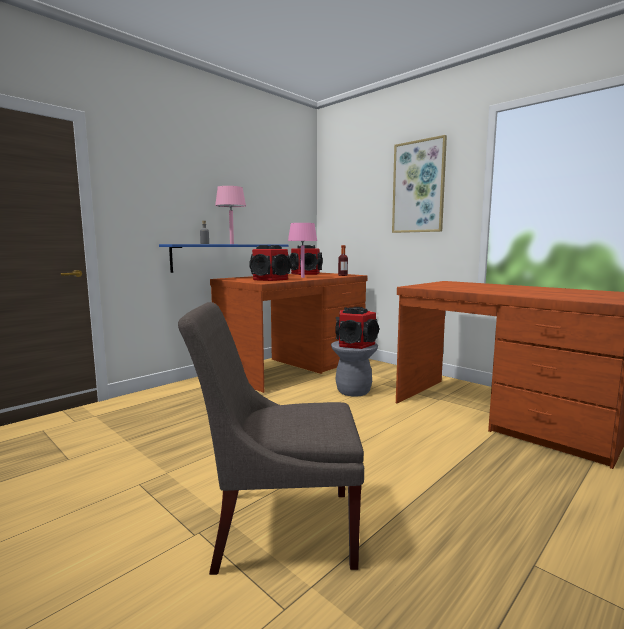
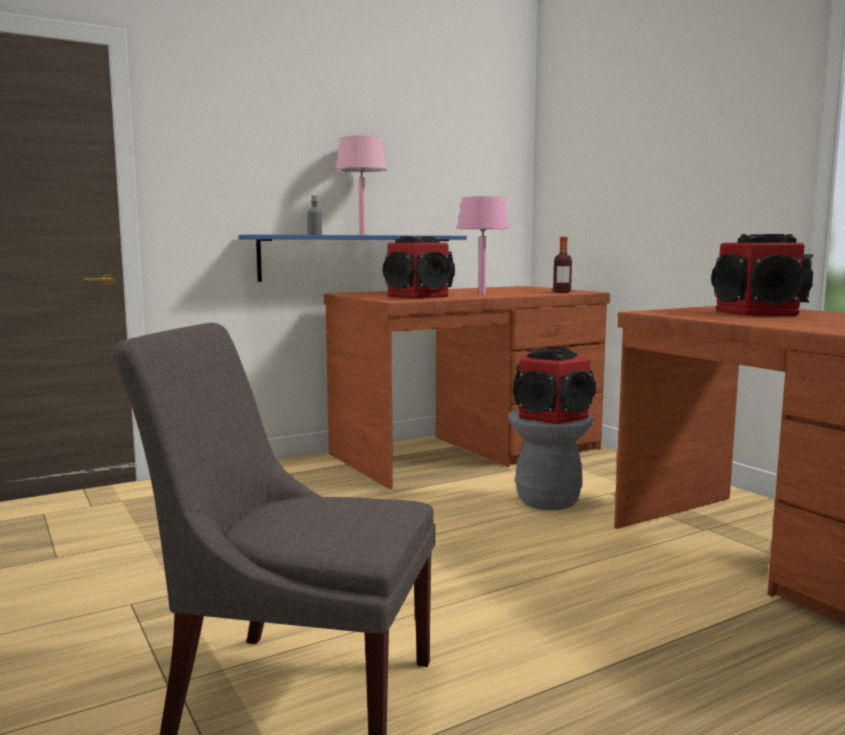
camera: 15 degrees right, 0 degrees up
speaker [290,245,323,275] -> speaker moved to [711,234,813,316]
picture [392,135,447,233] -> none

